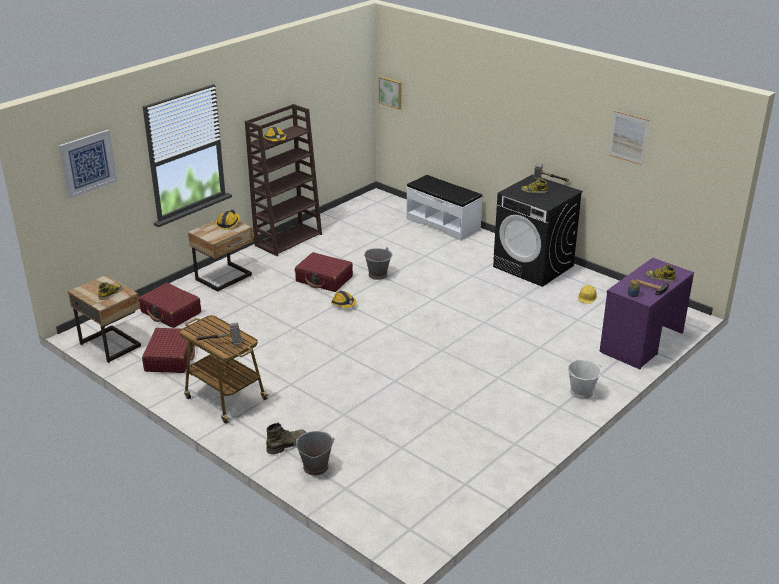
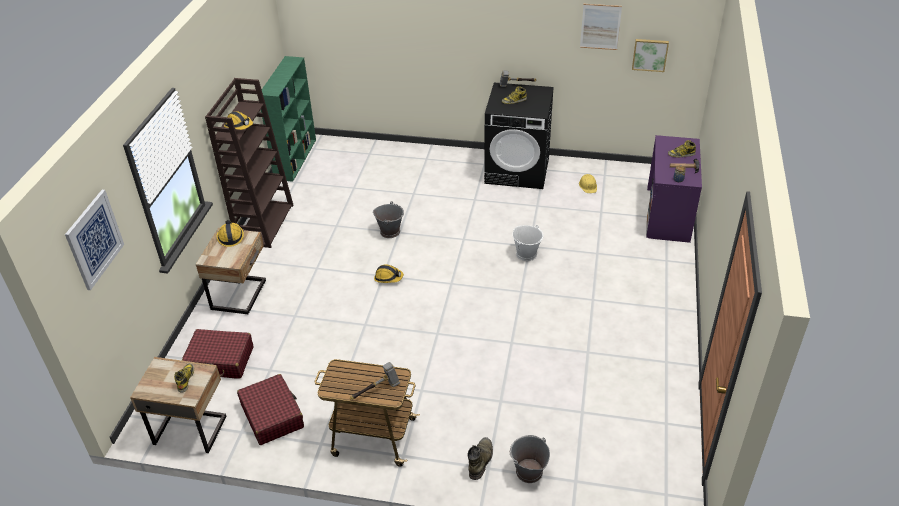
camera: 30 degrees left, 10 degrees up
red suitcase [295,252,353,292] -> none
picture [379,76,402,109] -> picture moved to [632,39,669,72]
white bench [406,175,483,241] -> none
white bucket [568,359,602,399] -> white bucket moved to [513,225,544,261]
none -> green bookcase [261,56,316,182]

